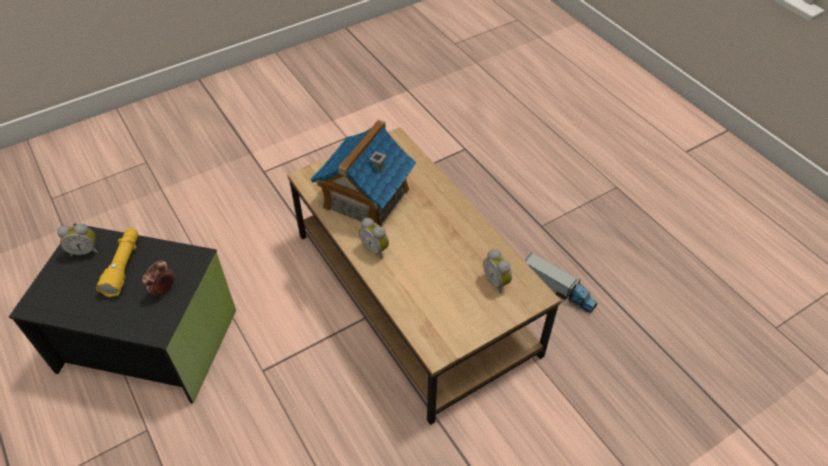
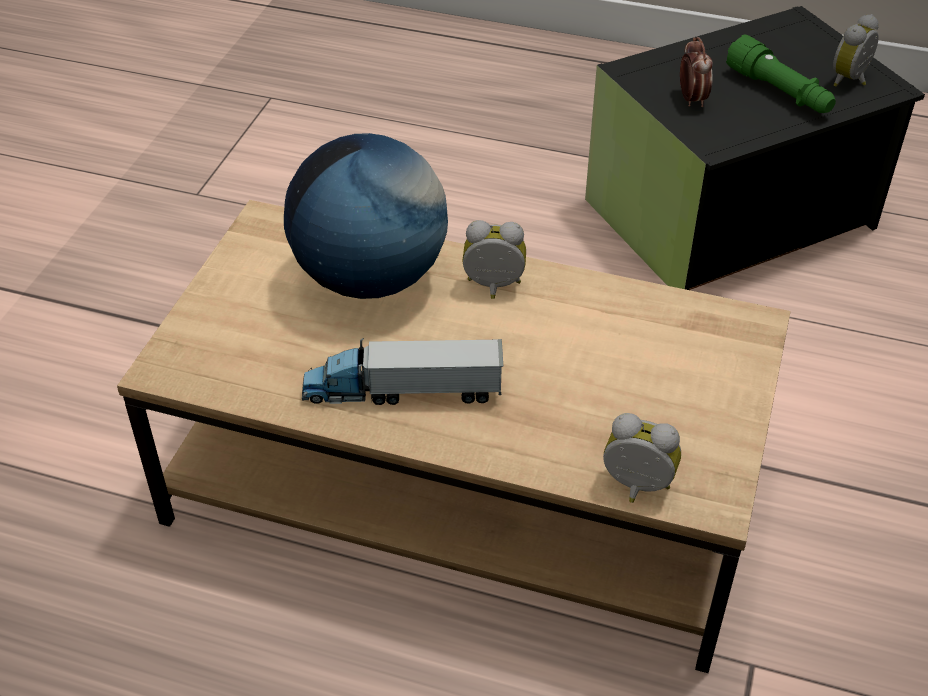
camera: 140 degrees right, 5 degrees down
yellow flashlight [96,228,138,297] -> green flashlight [726,35,836,113]
toy house [311,119,417,227] -> none
alarm clock [483,249,512,293] -> alarm clock moved to [603,413,681,503]
toy truck [524,252,598,313] -> toy truck moved to [302,338,503,405]
none -> globe [284,133,448,299]

